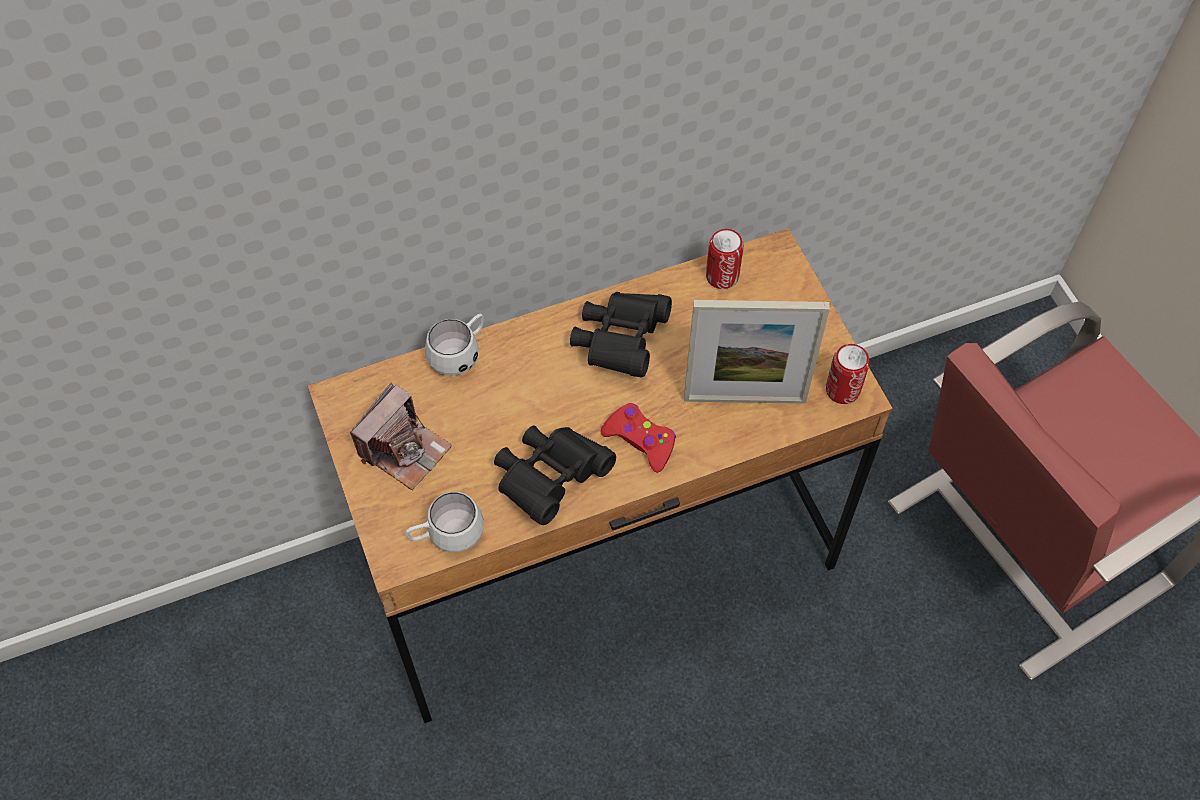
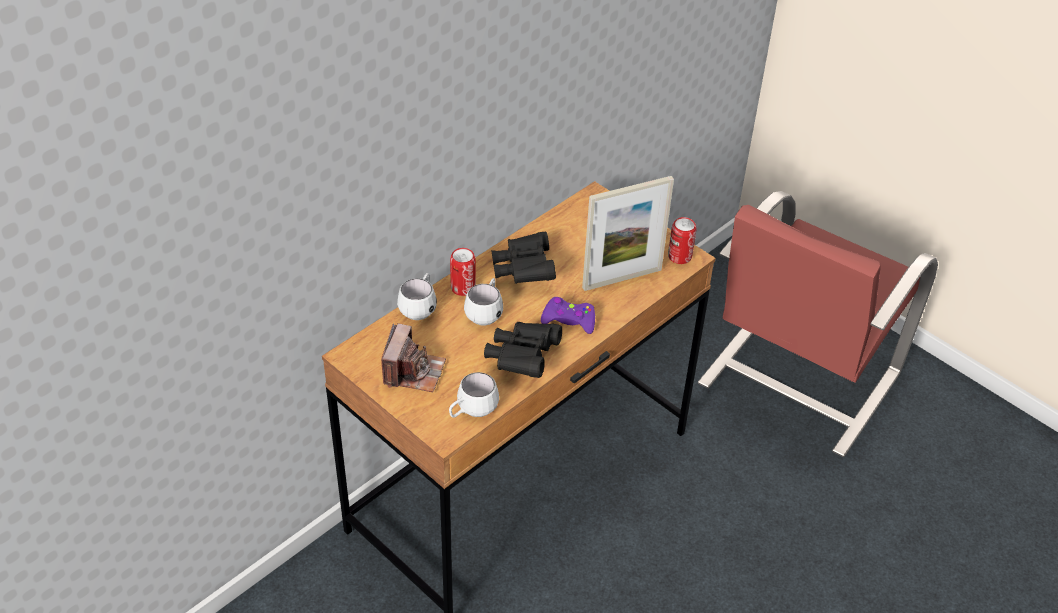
camera: 25 degrees left, 15 degrees down
red game controller [600,403,676,473] -> purple game controller [541,297,595,334]
can [706,229,744,289] -> can moved to [450,248,476,296]
none -> white mug [464,278,503,325]

